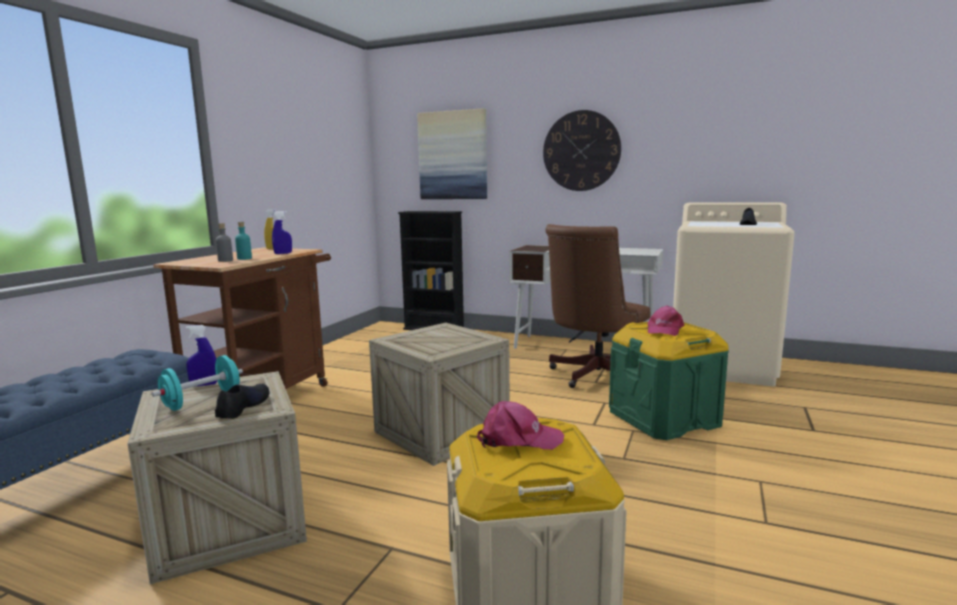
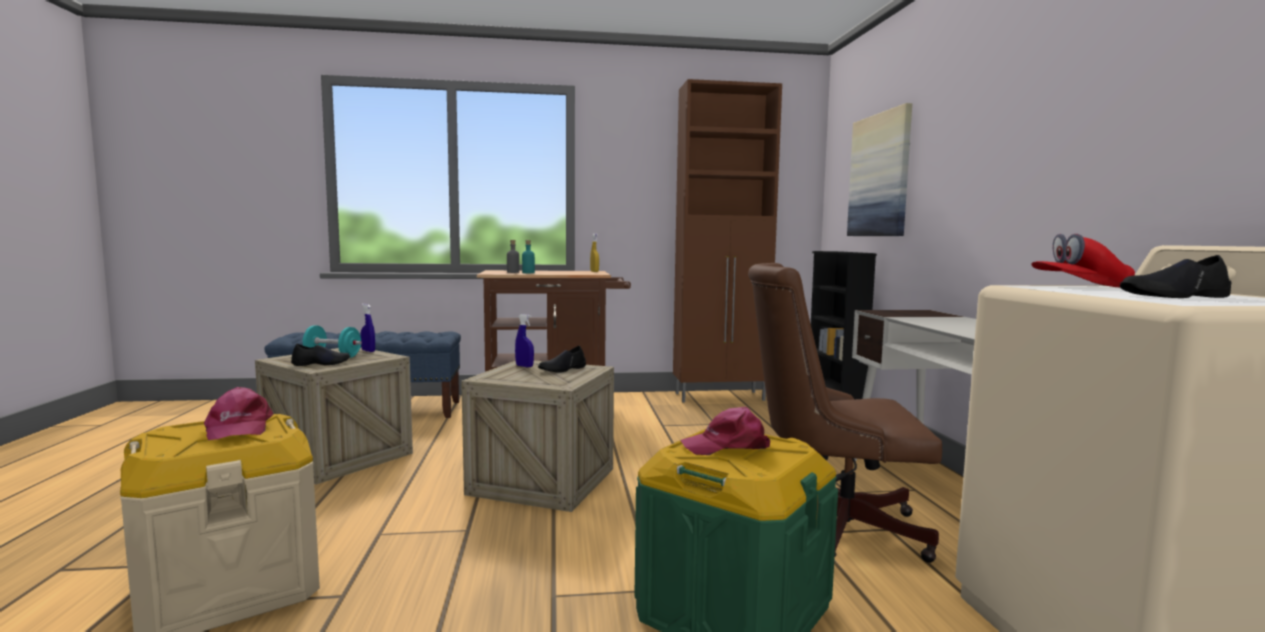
camera: 60 degrees right, 5 degrees down
blue spray bottle [272,211,292,254] -> blue spray bottle moved to [515,314,534,367]
wall clock [543,110,621,191] -> none
none -> black shoe [538,346,586,373]
none -> brown cabinet [673,79,782,402]
none -> red cap [1031,234,1135,287]

